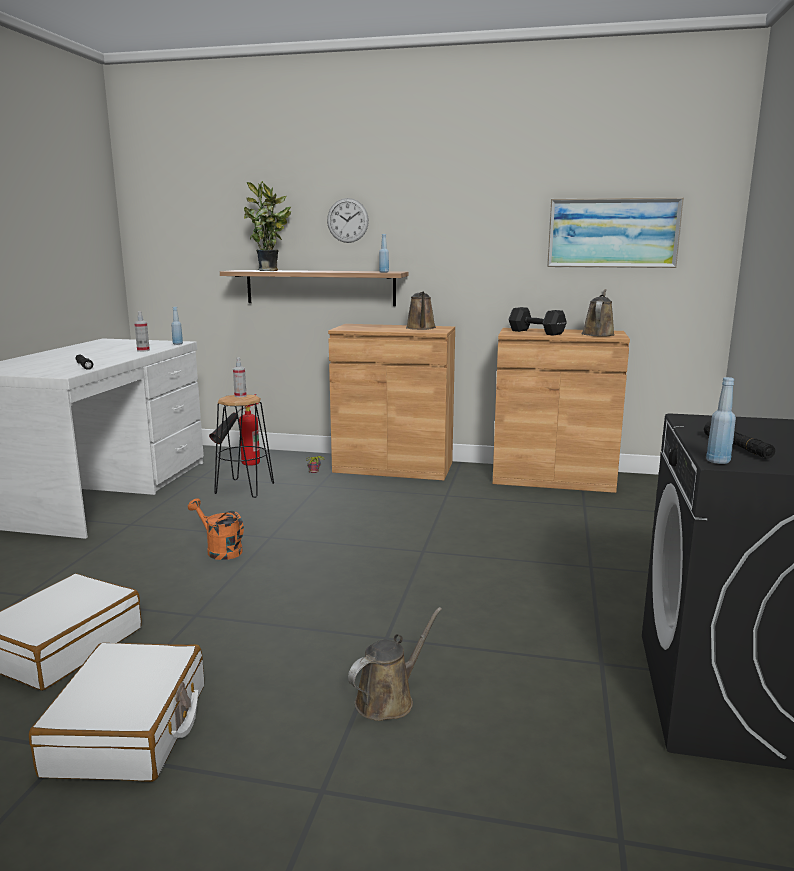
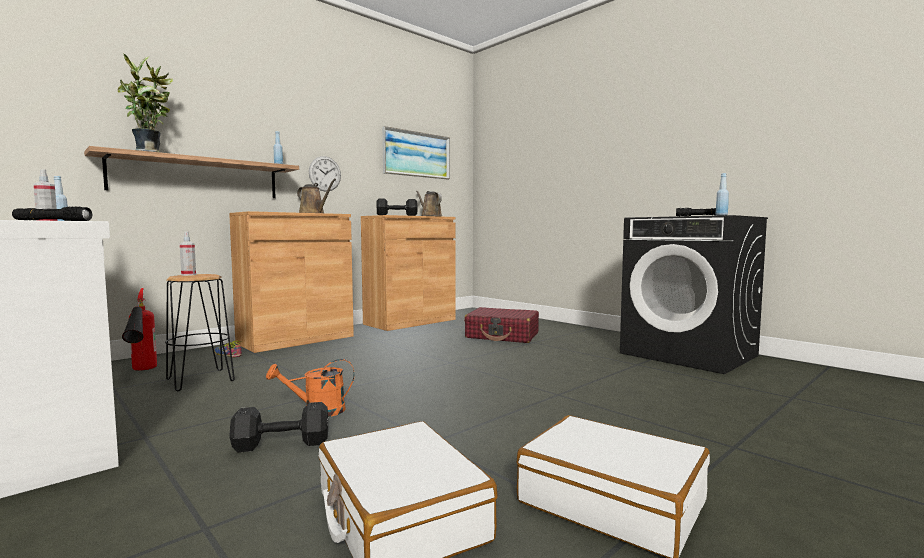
camera: 55 degrees left, 10 degrees down
wall clock [327,198,369,243] -> wall clock moved to [309,156,341,192]
brown watering can [348,607,442,721] -> none
none -> black dumbbell [229,402,328,453]
none -> red suitcase [464,307,539,343]

